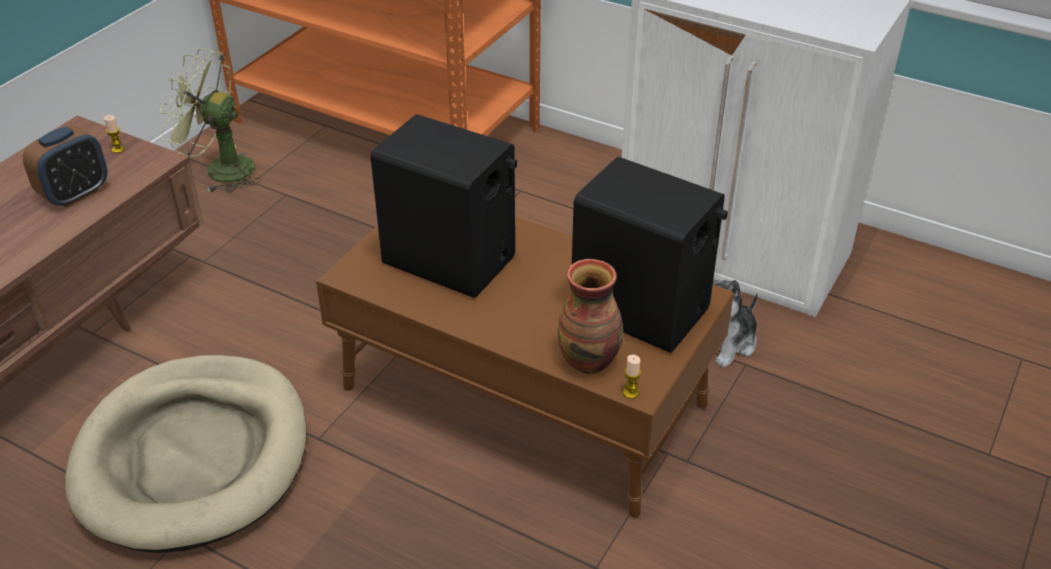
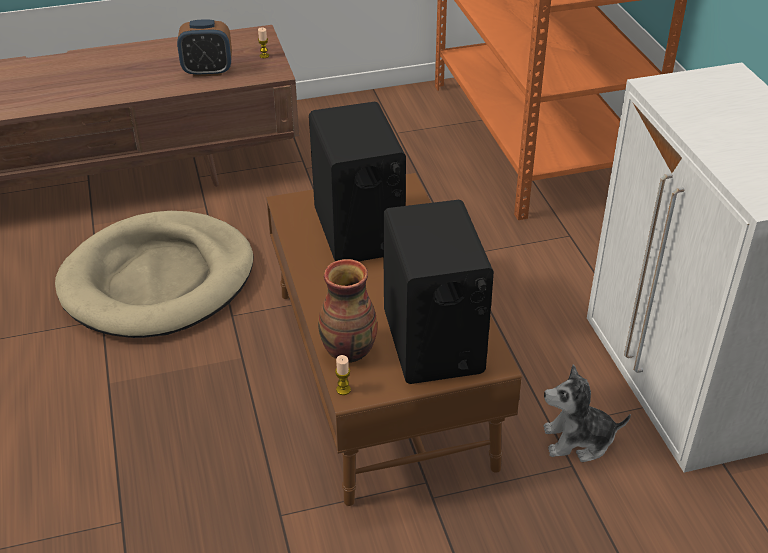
camera: 45 degrees right, 0 degrees up
green fan [160,48,261,192] -> none

